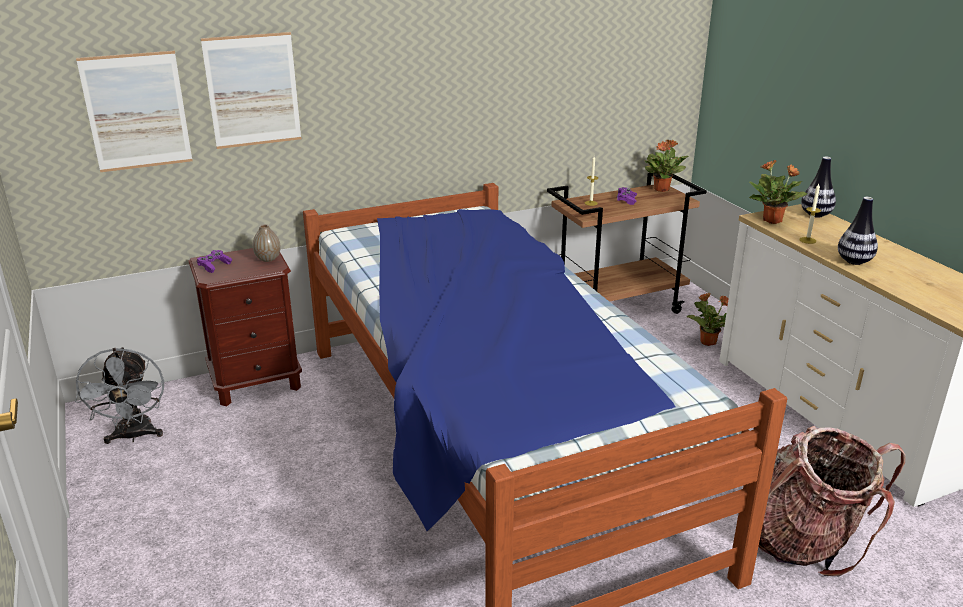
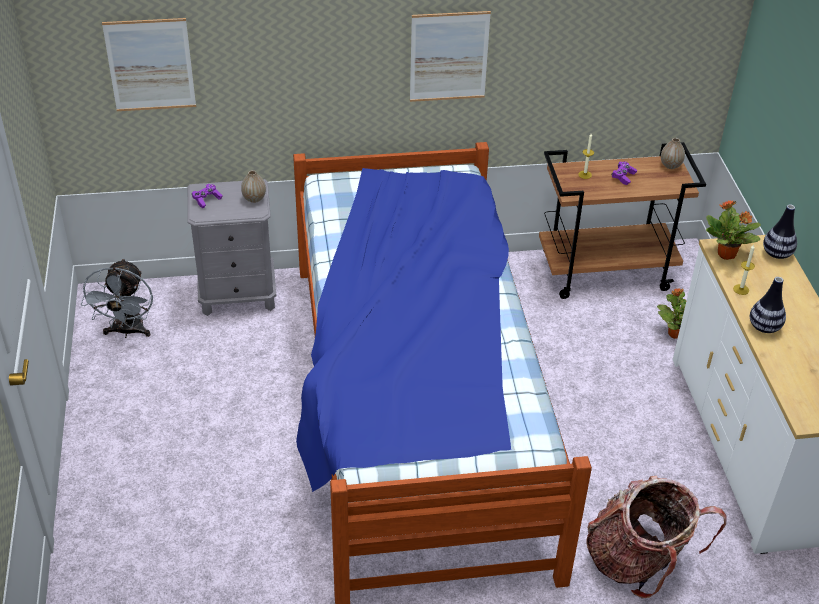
camera: 15 degrees right, 15 degrees up
brown nightstand [188,248,302,406] -> grey nightstand [187,179,276,316]
picture [201,32,301,149] -> picture moved to [410,11,491,102]
potted plant [644,139,688,192] -> vase [661,138,685,169]

